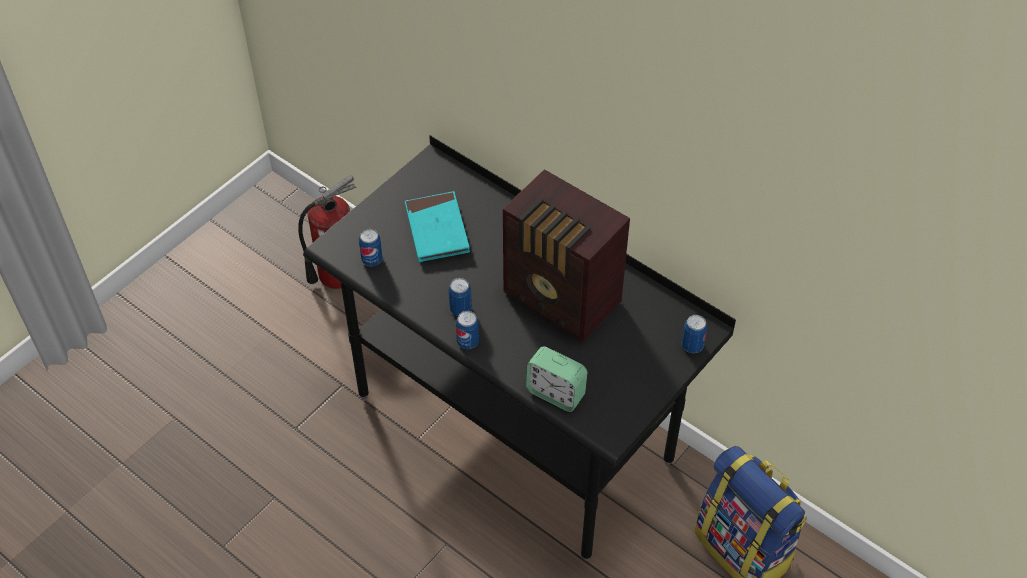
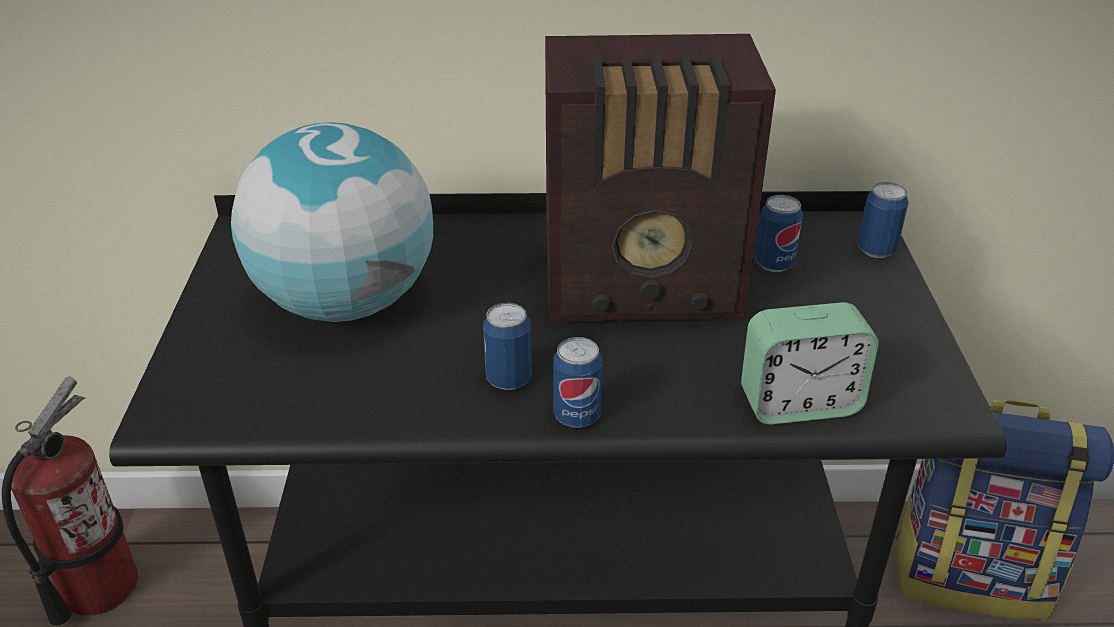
camera: 40 degrees left, 15 degrees down
can [359,229,383,266] -> can moved to [755,195,803,272]
turquoise book [405,191,470,262] -> globe [231,122,433,322]

